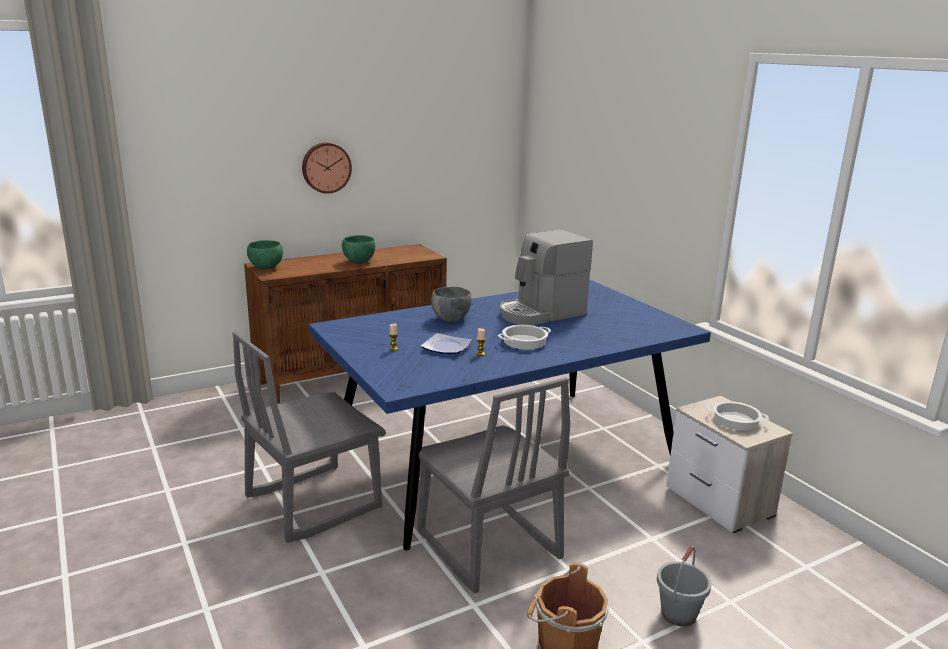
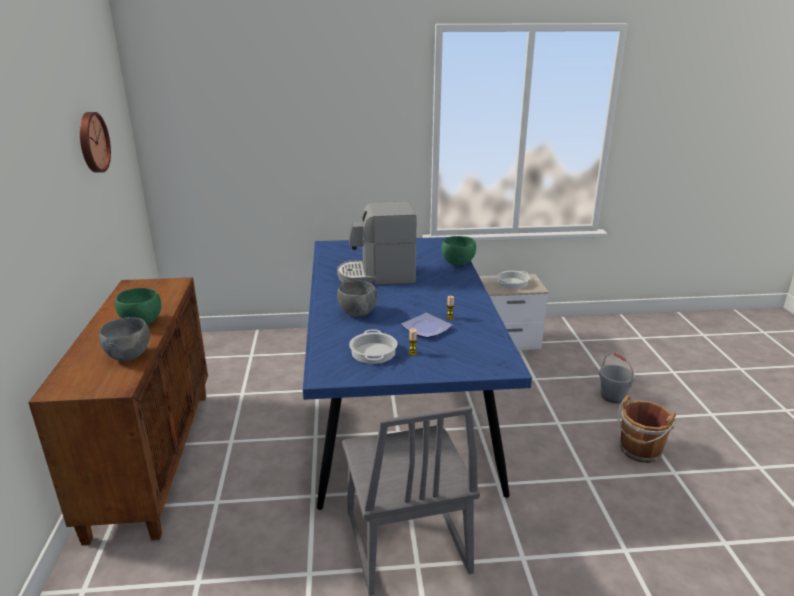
camera: 65 degrees left, 5 degrees up
green bowl [247,240,283,269] -> green bowl moved to [442,236,476,266]
wall clock [302,142,352,194] -> wall clock moved to [80,112,111,173]
grey chair [418,377,570,593] -> none
cooking pot [498,325,551,349] -> cooking pot moved to [349,329,397,364]
coffee machine [500,229,593,325] -> coffee machine turned 90 degrees clockwise [337,201,417,285]
none -> grey bowl [99,317,150,361]

